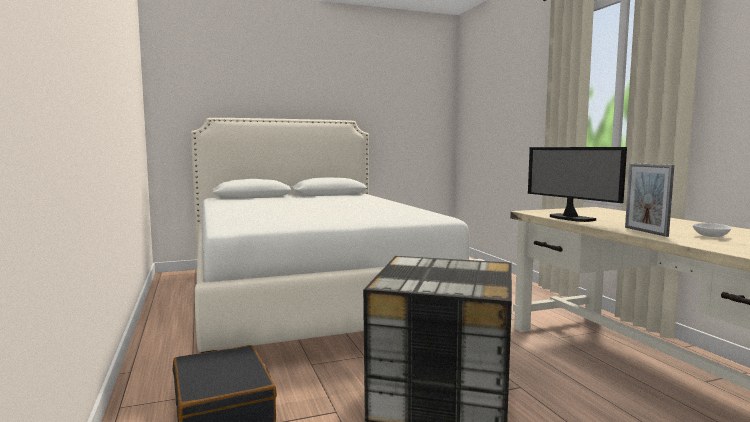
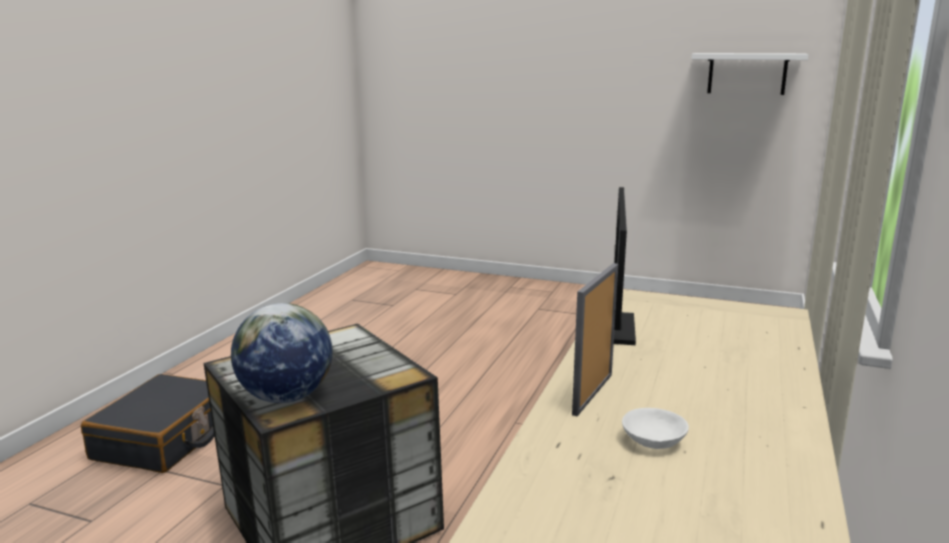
camera: 40 degrees right, 10 degrees up
white bed [191,118,484,353] -> none
none -> globe [231,303,333,403]
none -> white shelf [691,53,809,95]

